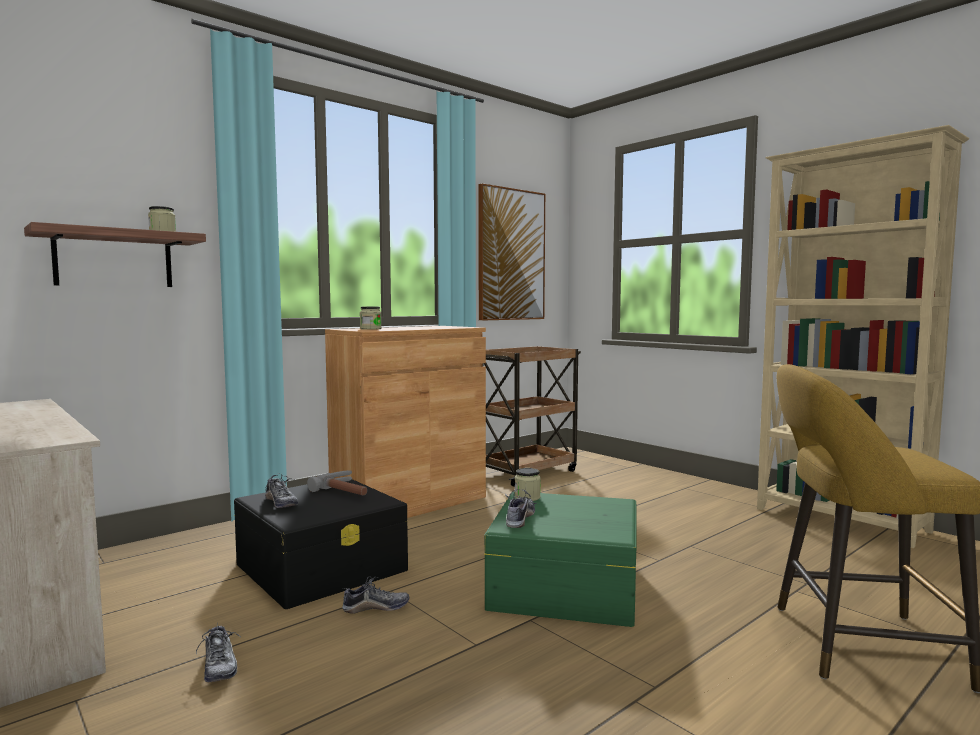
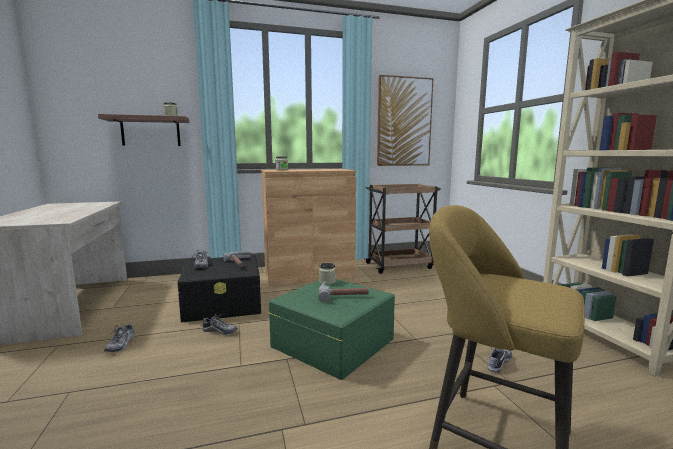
camera: 25 degrees right, 5 degrees up
shoe [505,489,537,528] -> shoe moved to [487,347,512,373]
none -> hammer [318,281,369,303]

